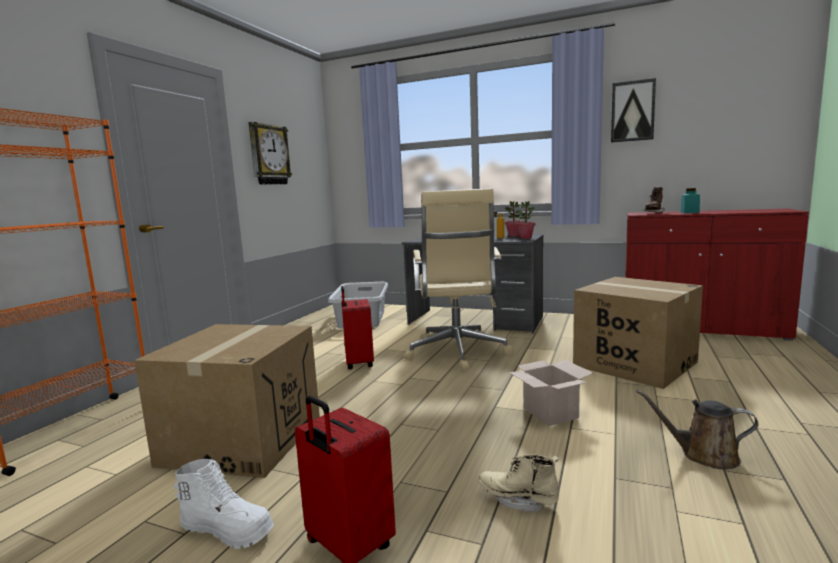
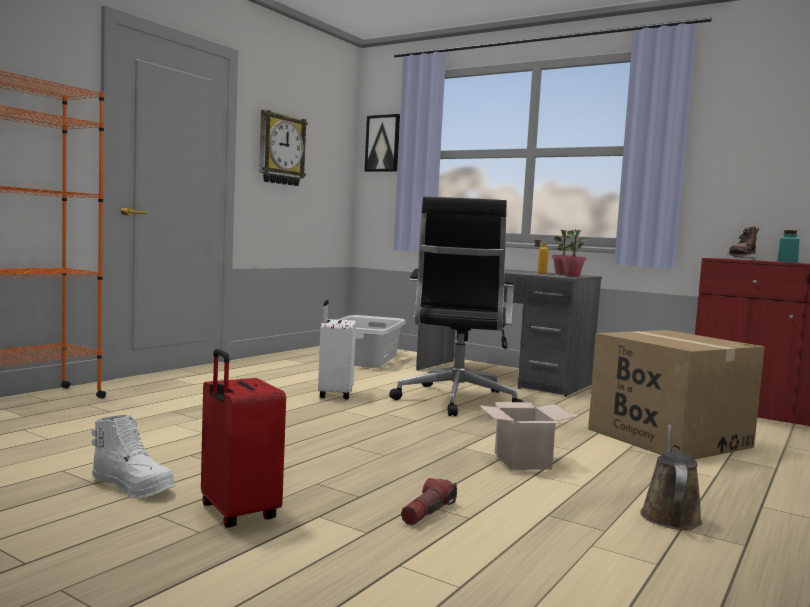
camera: 10 degrees right, 5 degrees down
cardboard box [134,324,320,478] -> none
red suitcase [341,286,374,369] -> white suitcase [318,300,356,399]
beige office chair [404,188,514,371] -> black office chair [389,197,523,416]
beige boot [478,454,559,513] -> flashlight [401,478,457,525]
picture [611,78,656,143] -> picture moved to [364,114,400,172]
brown watering can [636,390,759,470] -> brown watering can turned 75 degrees clockwise [640,424,703,530]

